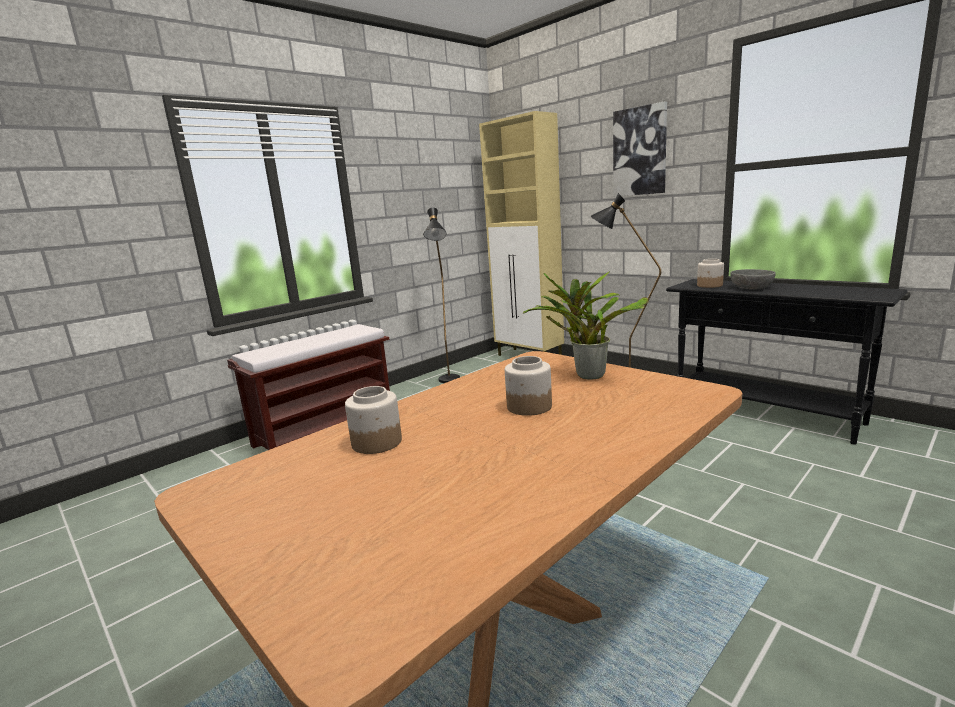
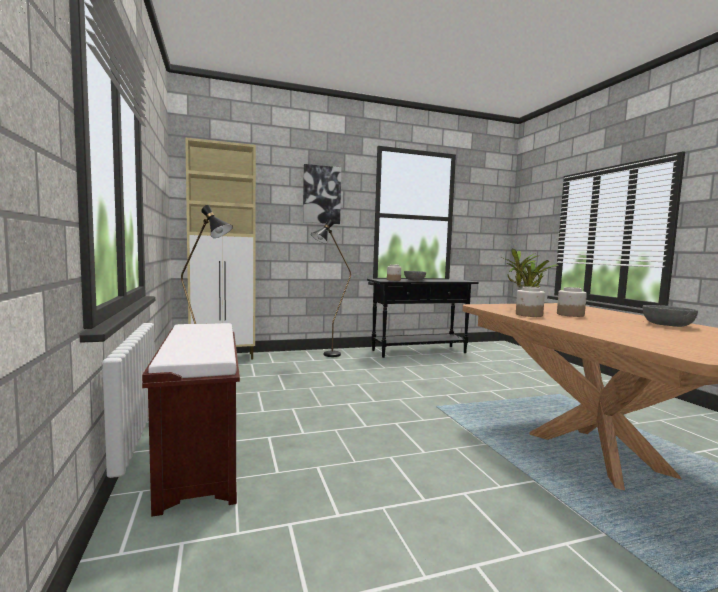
camera: 65 degrees left, 10 degrees down
jar [345,386,402,454] -> jar moved to [516,287,545,317]
none -> grey bowl [642,305,698,327]

